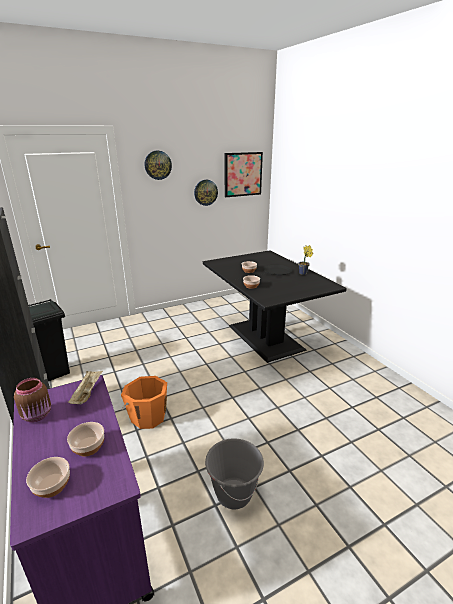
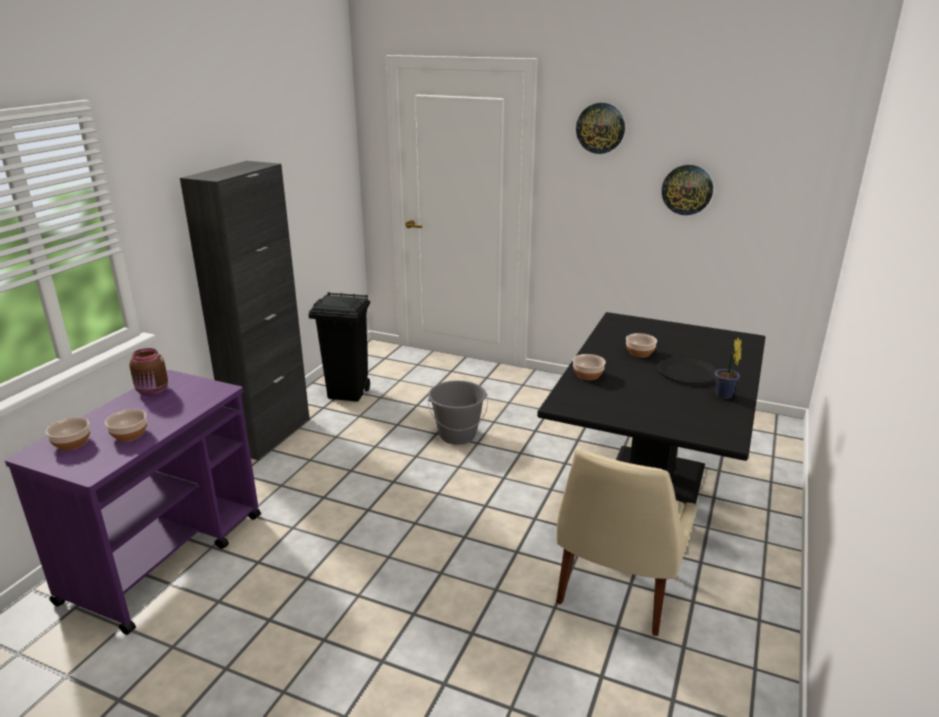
camera: 50 degrees right, 0 degrees up
beige tray [68,371,103,404] -> none
orange bucket [121,376,167,429] -> none
grey bucket [205,438,264,509] -> grey bucket moved to [428,381,488,445]
picture [225,152,263,197] -> none
none -> beige chair [556,449,697,636]

